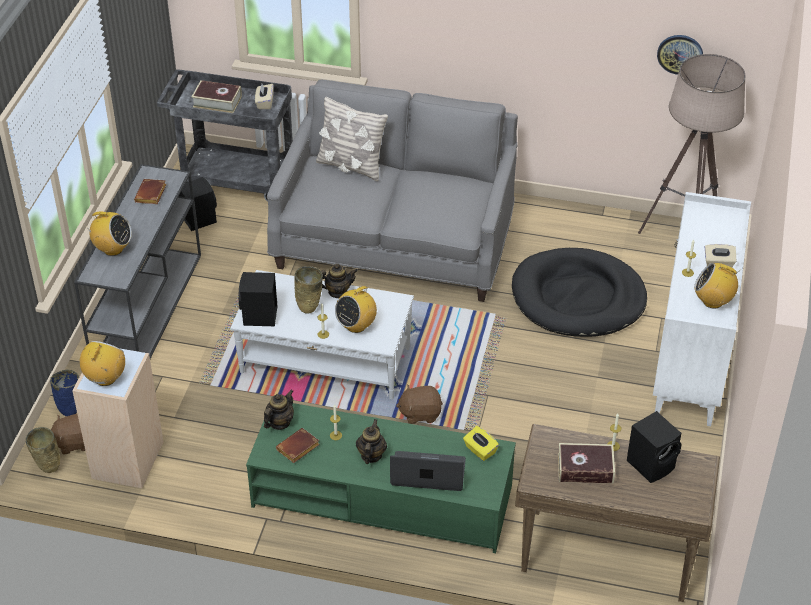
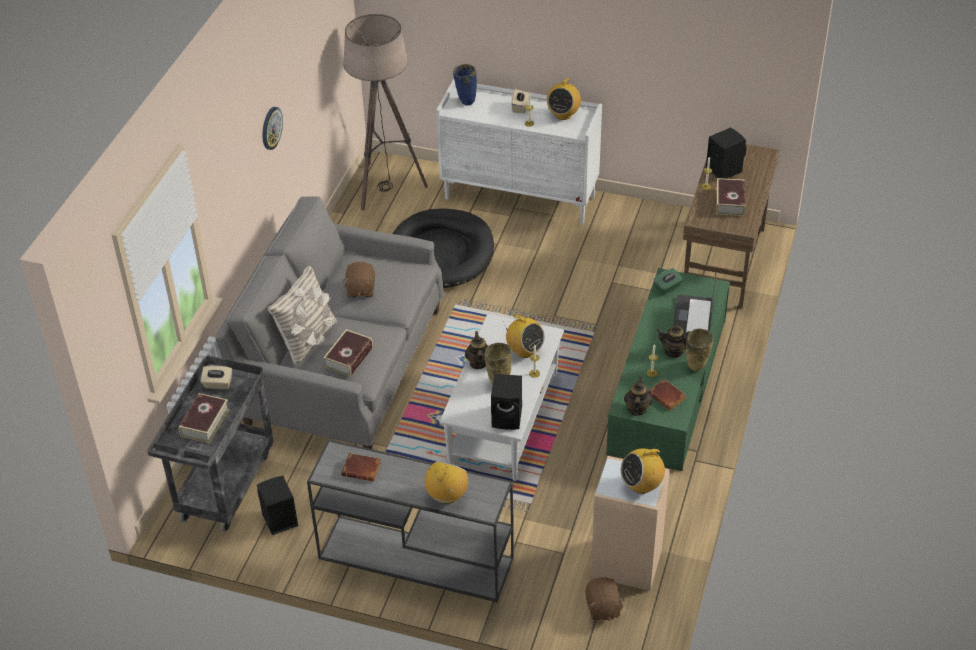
camera: 85 degrees left, 0 degrees up
beige vase [25,427,60,473] -> beige vase moved to [685,329,713,371]
blue vase [50,369,79,416] -> blue vase moved to [453,64,477,105]
radio [80,341,125,386] -> radio turned 45 degrees counterclockwise [621,446,665,494]
teapot [264,390,294,430] -> teapot turned 60 degrees clockwise [624,377,652,416]
brown plush toy [396,384,443,424] -> brown plush toy moved to [342,262,375,298]
yellow tissue box [463,426,499,461] -> green tissue box [653,268,683,295]
wall clock [657,35,703,75] -> wall clock moved to [263,107,283,150]
none -> book [324,329,373,377]

